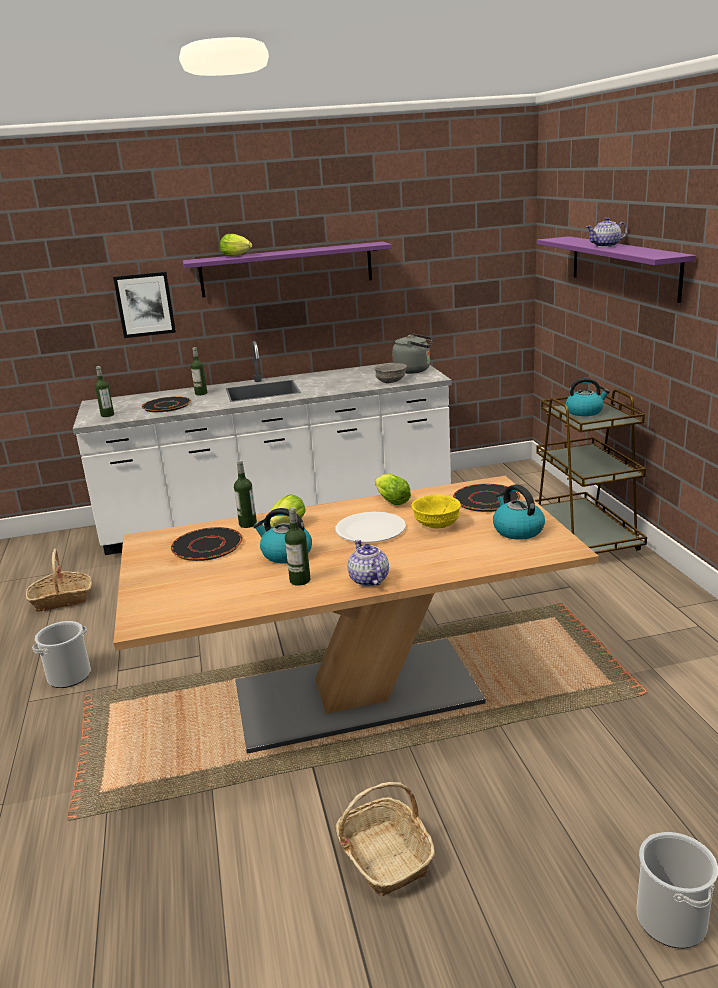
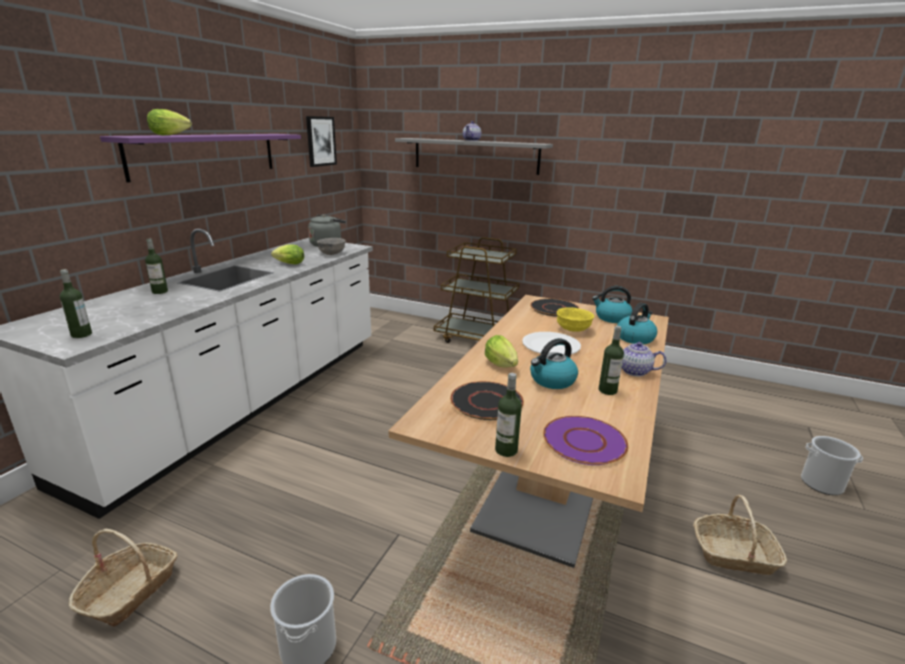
camera: 55 degrees left, 0 degrees up
picture [113,272,176,338] -> picture moved to [306,116,337,167]
black plate [142,396,191,412] -> none
bottle [234,460,257,528] -> bottle moved to [495,373,522,457]
lettuce [375,474,411,505] -> lettuce moved to [271,244,304,264]
purple shelf [537,236,696,303] -> grey shelf [395,138,553,175]
kettle [566,378,610,416] -> kettle moved to [617,303,657,344]
none -> purple plate [543,416,628,465]

